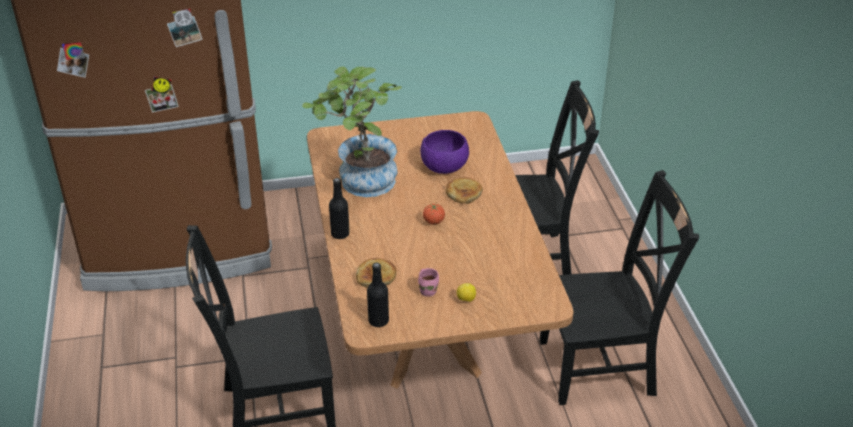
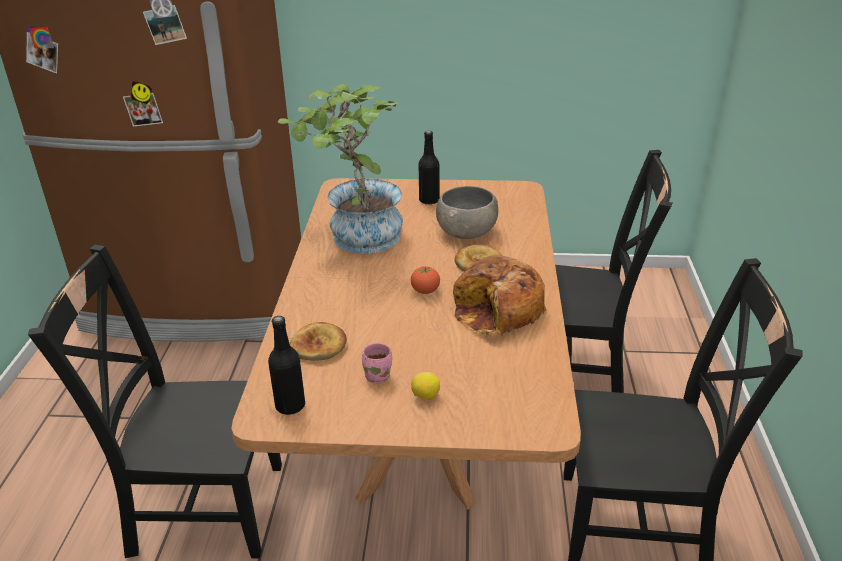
camera: 15 degrees right, 5 degrees down
black bottle [329,178,350,239] -> black bottle moved to [419,131,439,204]
purple bowl [420,130,469,174] -> grey bowl [436,186,498,239]
none -> bread [453,255,546,336]

